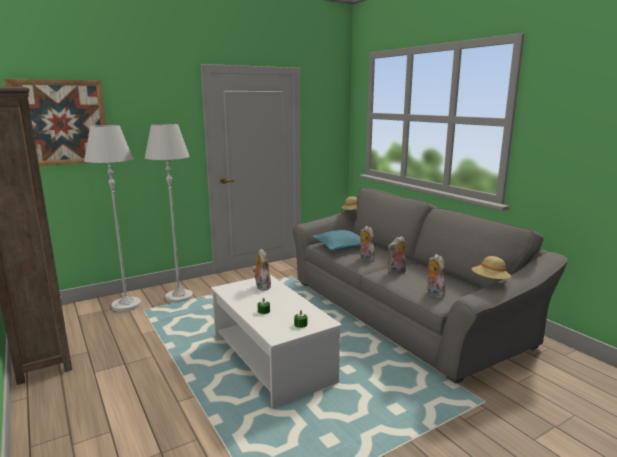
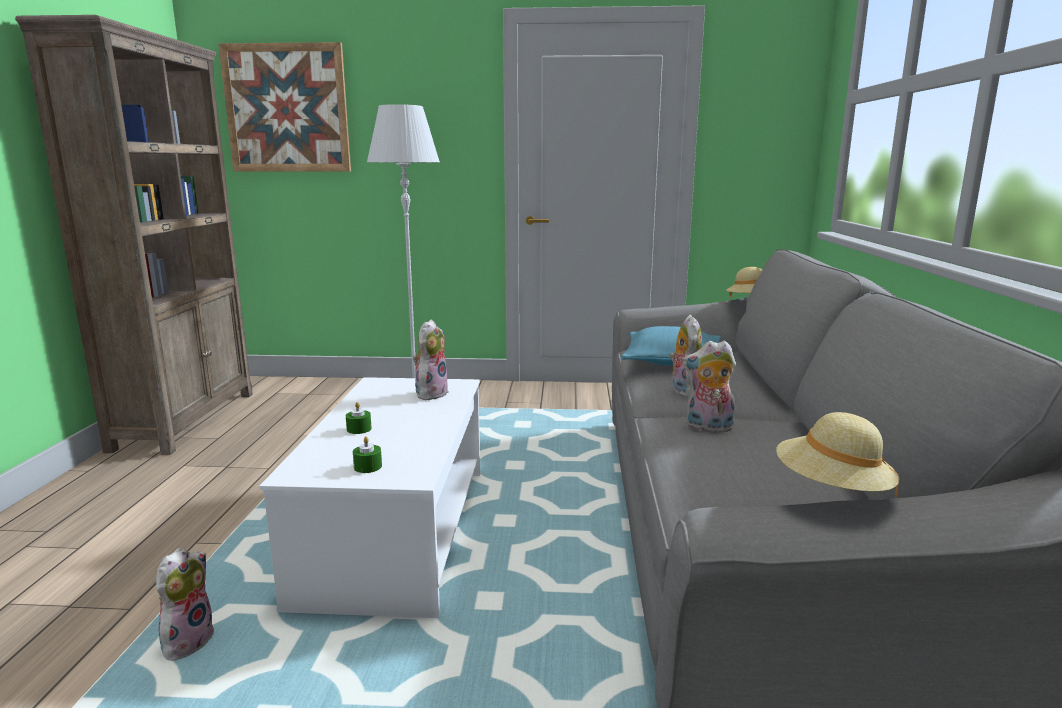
camera: 35 degrees right, 0 degrees up
white floor lamp [84,125,141,312] -> none
plush toy [427,254,445,299] -> plush toy moved to [156,548,214,661]

